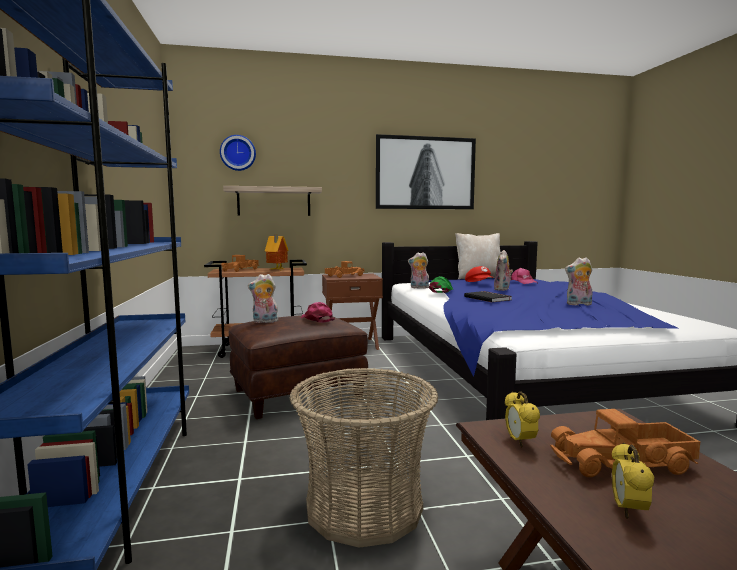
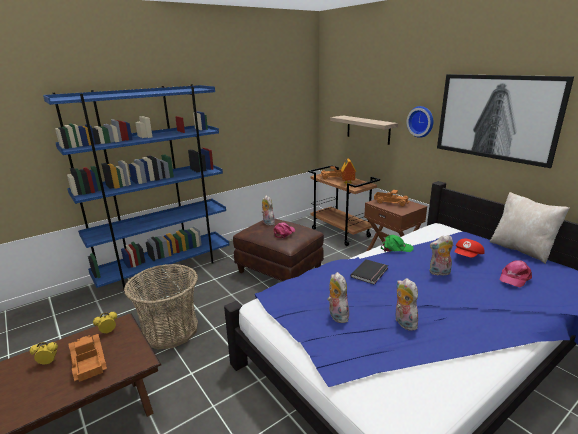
camera: 65 degrees right, 15 degrees up
wall clock [220,135,256,171] -> wall clock moved to [406,106,433,138]
plush toy [408,252,429,289] -> plush toy moved to [327,272,349,323]

